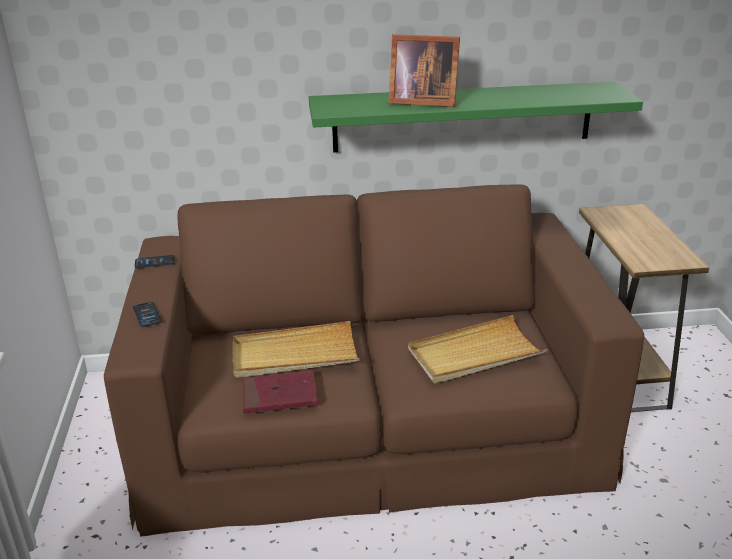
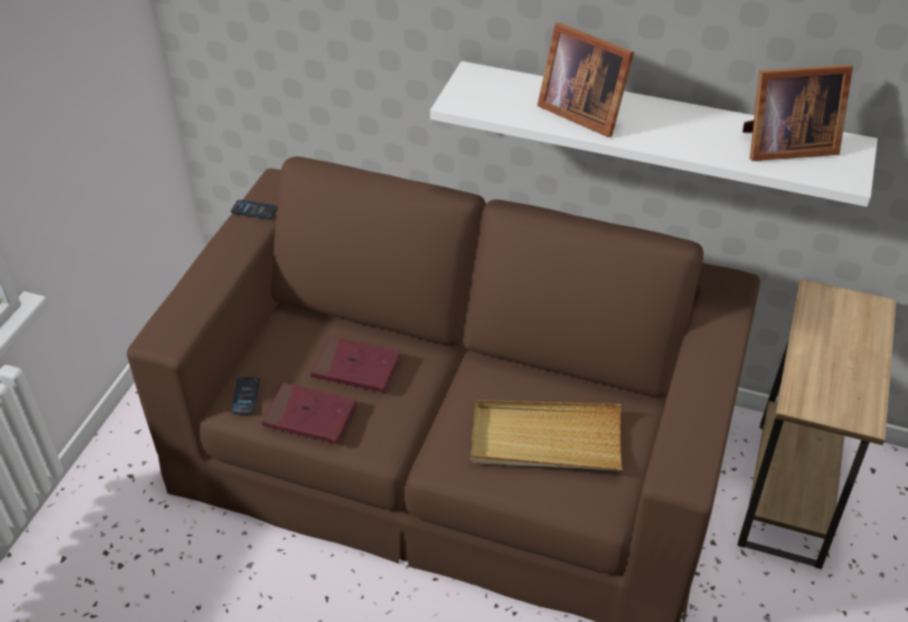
camera: 25 degrees right, 15 degrees up
phone [133,302,162,327] -> phone moved to [231,377,260,414]
beige tray [233,321,360,378] -> red book [311,336,401,392]
green shelf [309,82,643,152] -> white shelf [430,61,878,207]
none -> picture frame [743,64,853,161]

